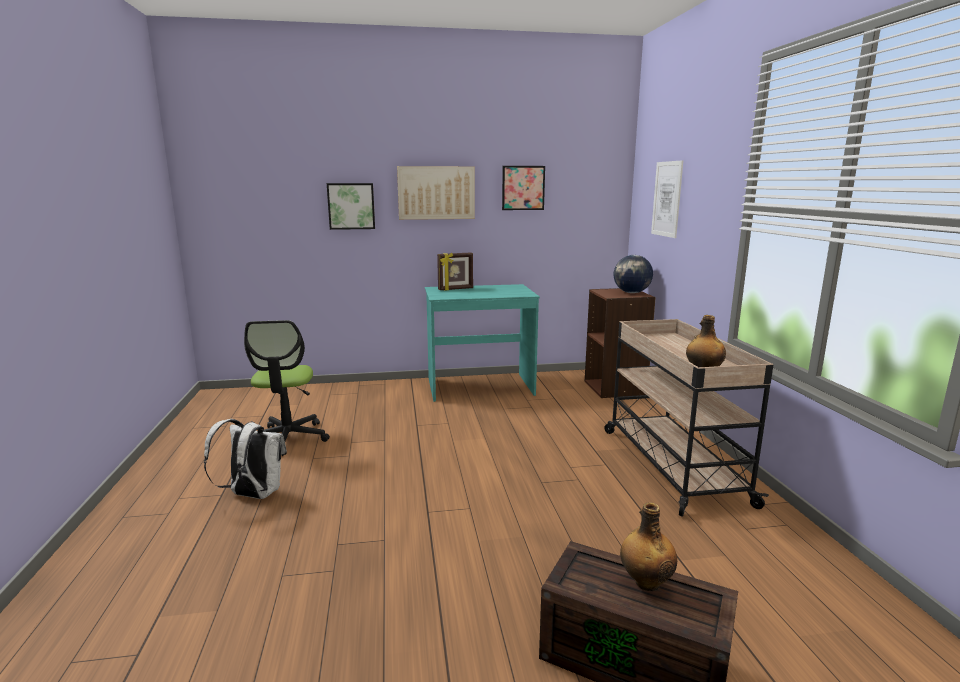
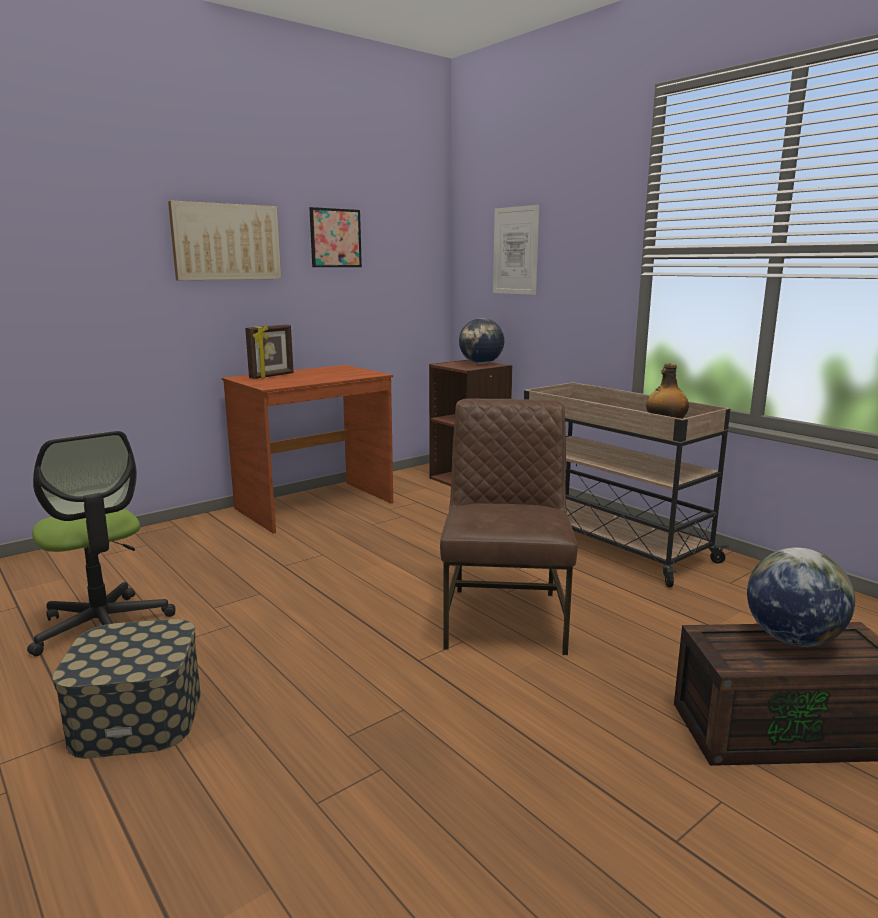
camera: 30 degrees left, 0 degrees up
white backpack [204,419,287,499] -> storage box [52,619,201,758]
picture [327,183,375,230] -> none
turquoise desk [425,284,540,402] -> brown desk [222,365,393,534]
bottle [620,502,677,591] -> globe [747,547,855,646]
none -> brown chair [440,398,577,655]

